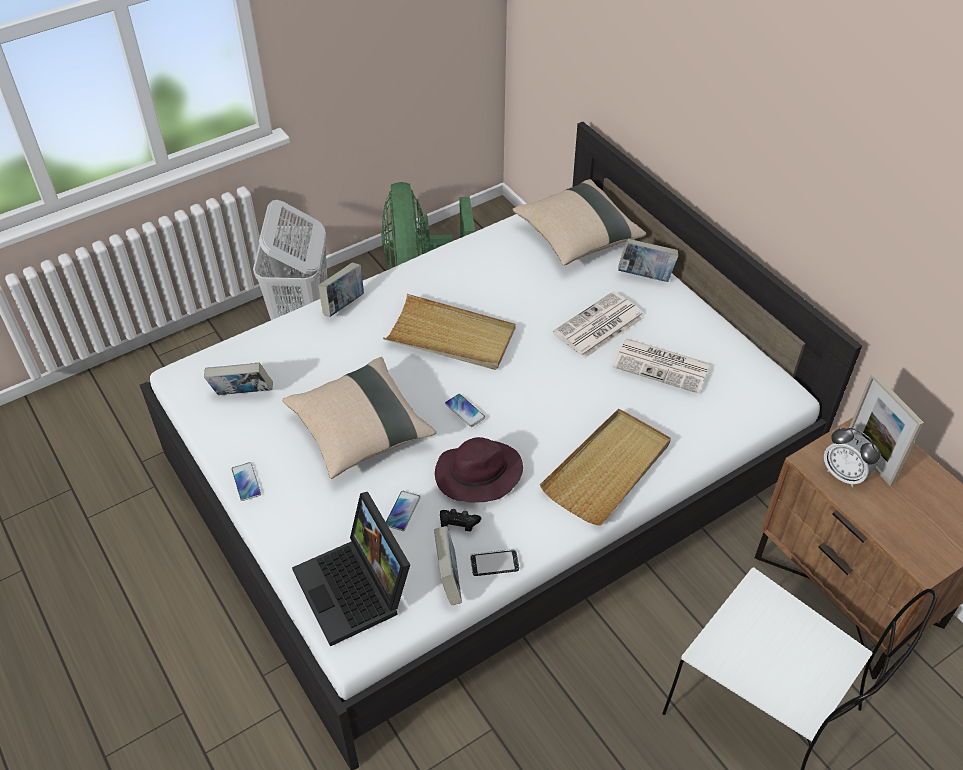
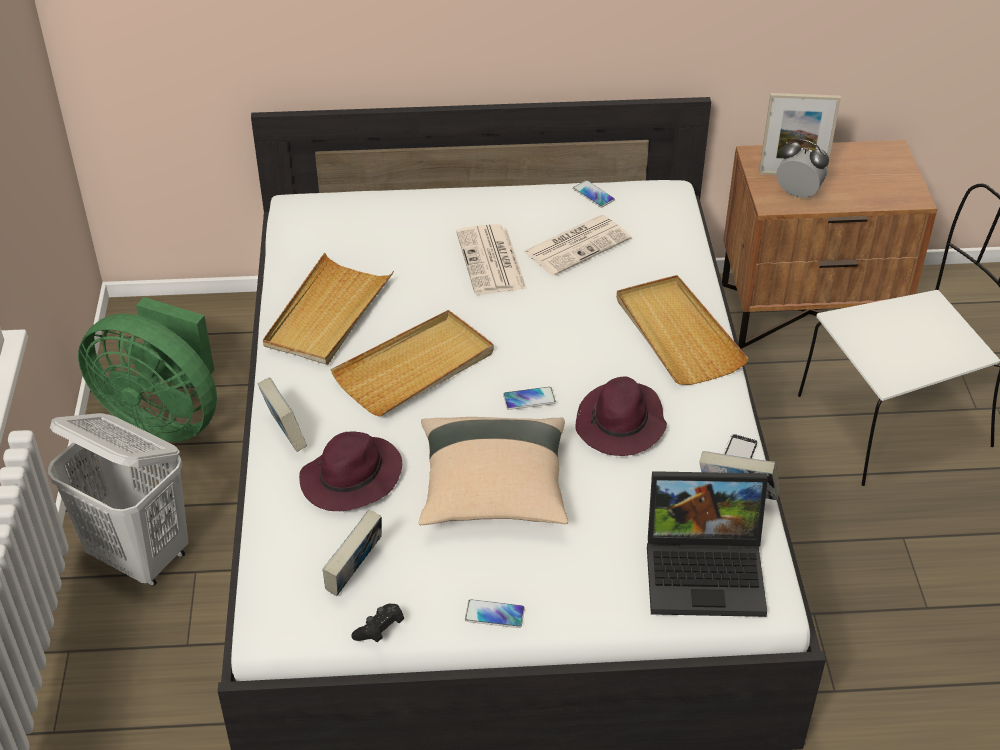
camera: 60 degrees left, 5 degrees down
phone [386,491,421,531] -> phone moved to [573,180,615,208]
black game controller [440,509,481,531] -> black game controller moved to [351,603,404,642]
beige pillow [512,179,646,266] -> none
book [618,239,679,282] -> none
alarm clock [824,428,880,487] -> alarm clock turned 135 degrees counterclockwise [776,139,829,198]
none -> beige tray [263,253,394,365]
none -> purple hat [299,431,402,511]

